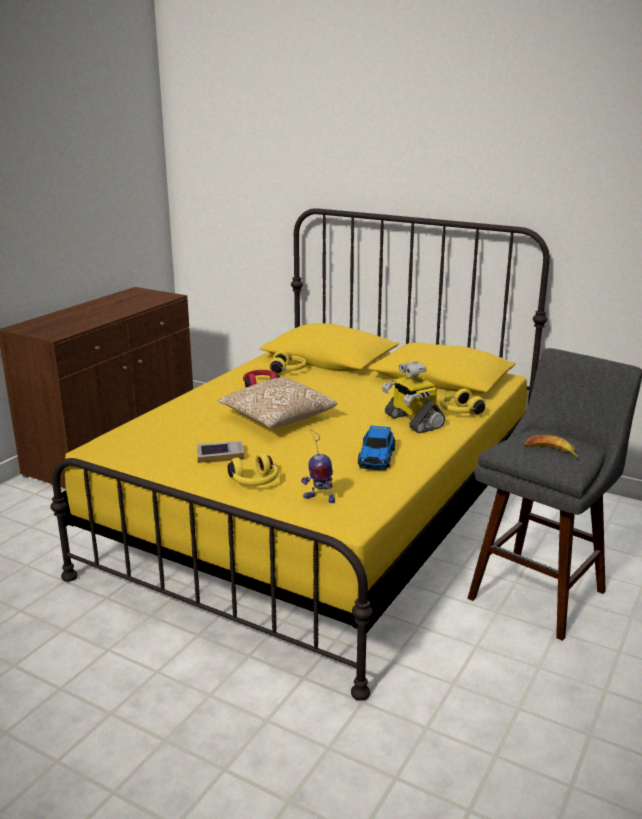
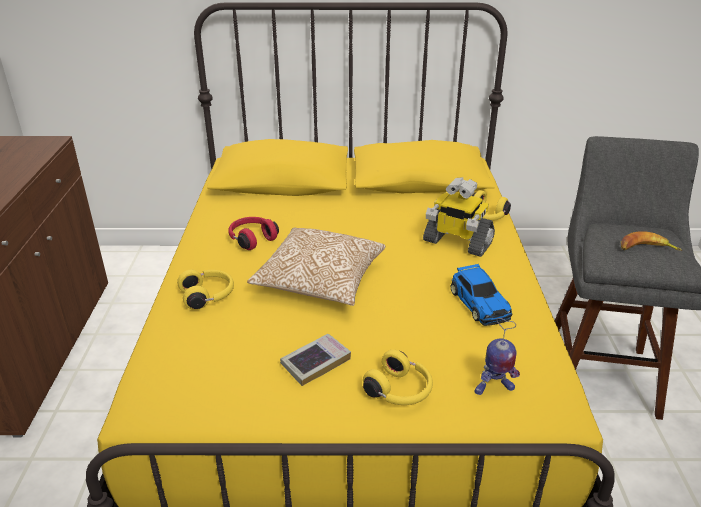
camera: 30 degrees left, 10 degrees up
yellow headphones [269,351,307,374] -> yellow headphones moved to [177,270,234,310]

